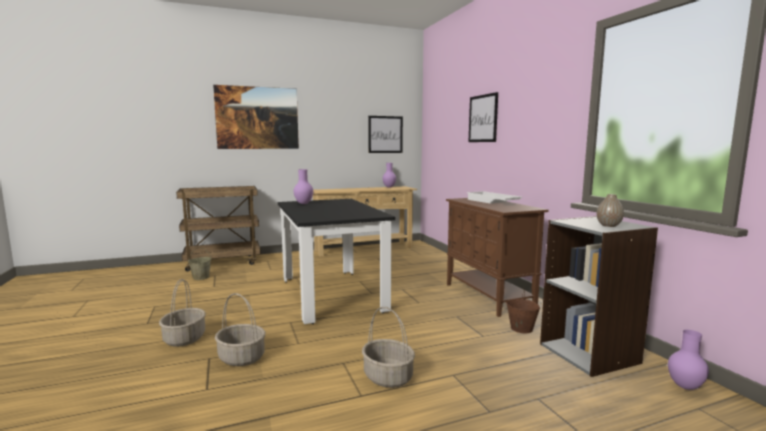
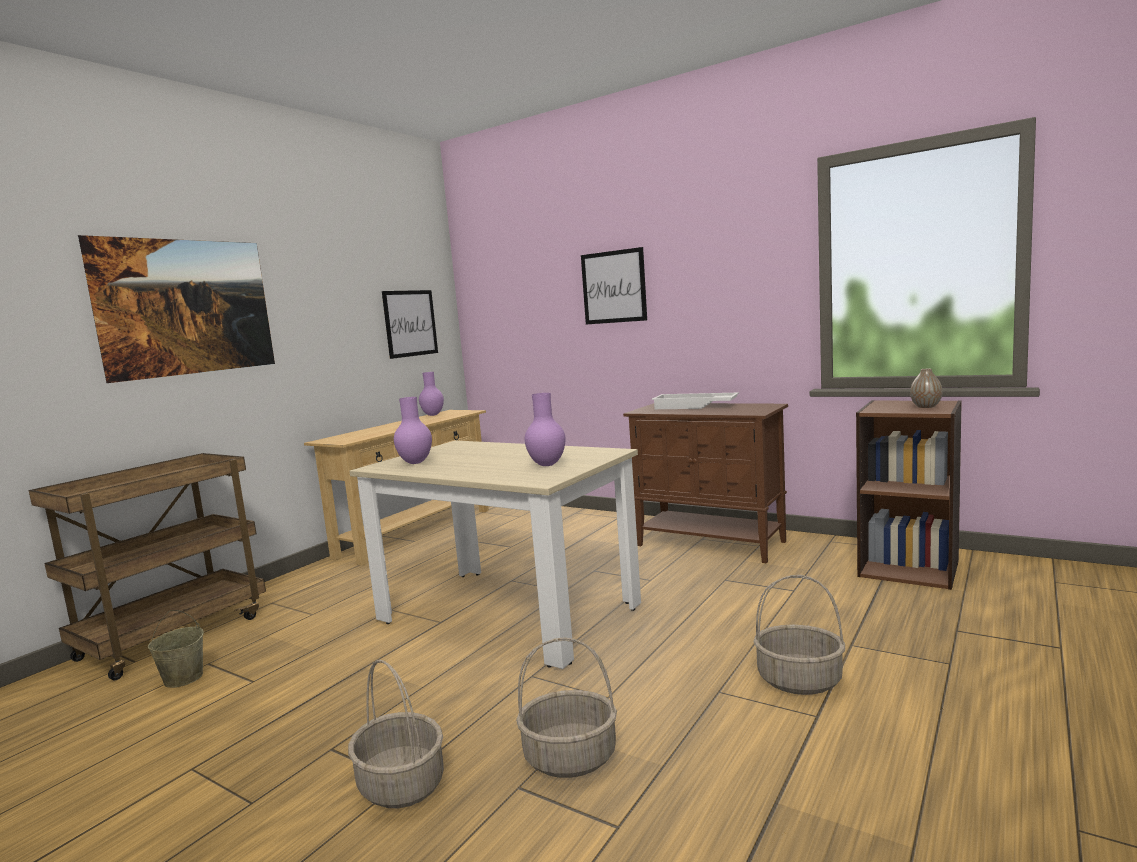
camera: 35 degrees left, 0 degrees up
black dining table [278,199,395,324] -> beige dining table [349,441,641,669]
brown bucket [506,289,540,333] -> none
grey bookcase [540,216,658,377] -> brown bookcase [856,400,962,590]
purple vase [668,330,709,390] -> purple vase moved to [525,393,565,466]

